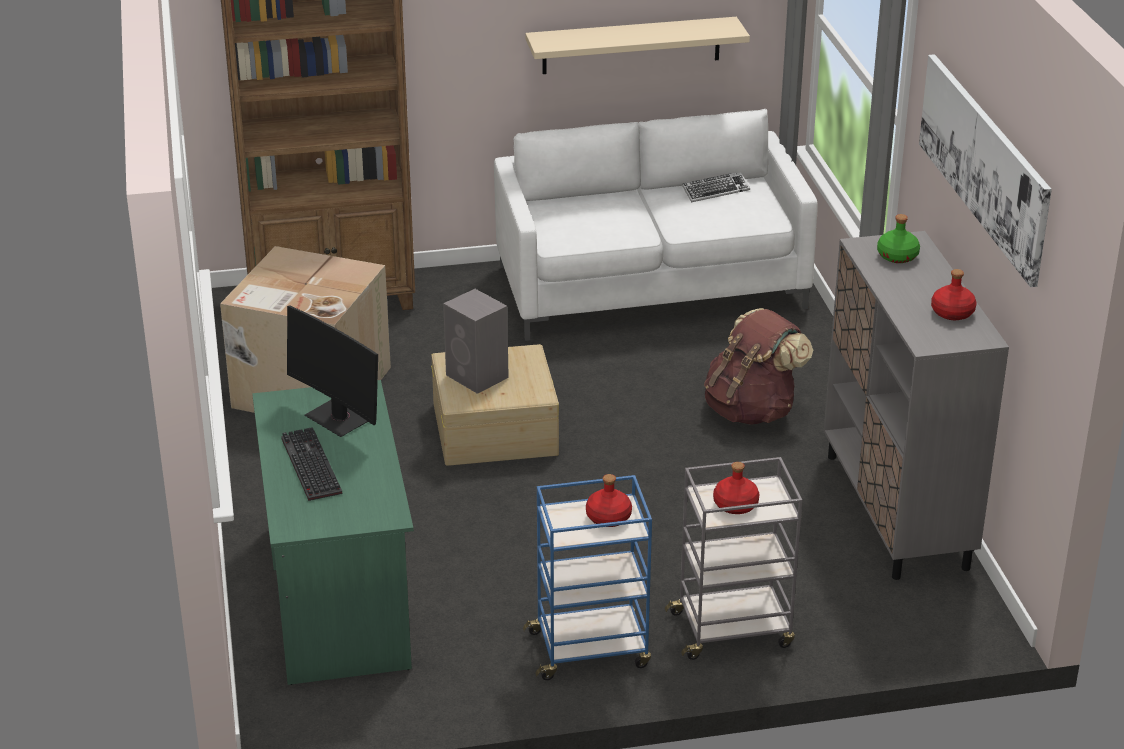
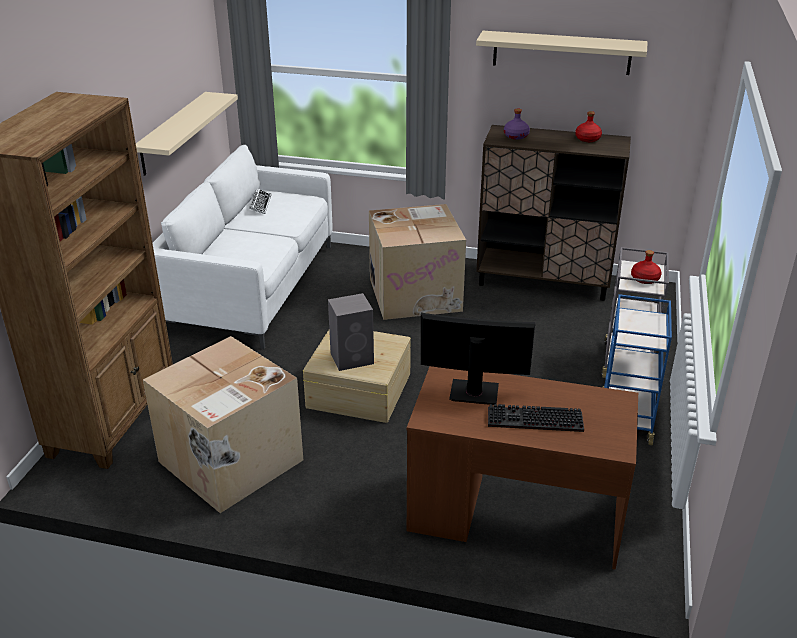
camera: 65 degrees left, 0 degrees up
green desk [252,380,414,685] -> brown desk [407,366,638,570]
monitor [287,305,378,437] -> monitor turned 150 degrees counterclockwise [421,313,535,405]
red bottle [586,474,632,527] -> none
brown backpack [704,308,813,425] -> cardboard box [369,204,466,320]
grey cabinet [824,231,1009,580] -> brown cabinet [476,125,631,301]
green bottle [877,214,920,263] -> purple bottle [504,109,530,139]
picture [919,54,1052,287] -> beige shelf [476,31,648,75]

